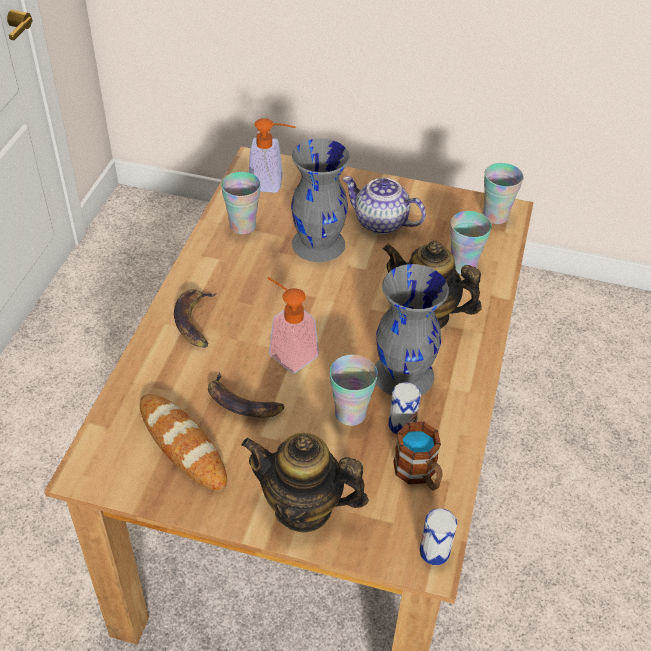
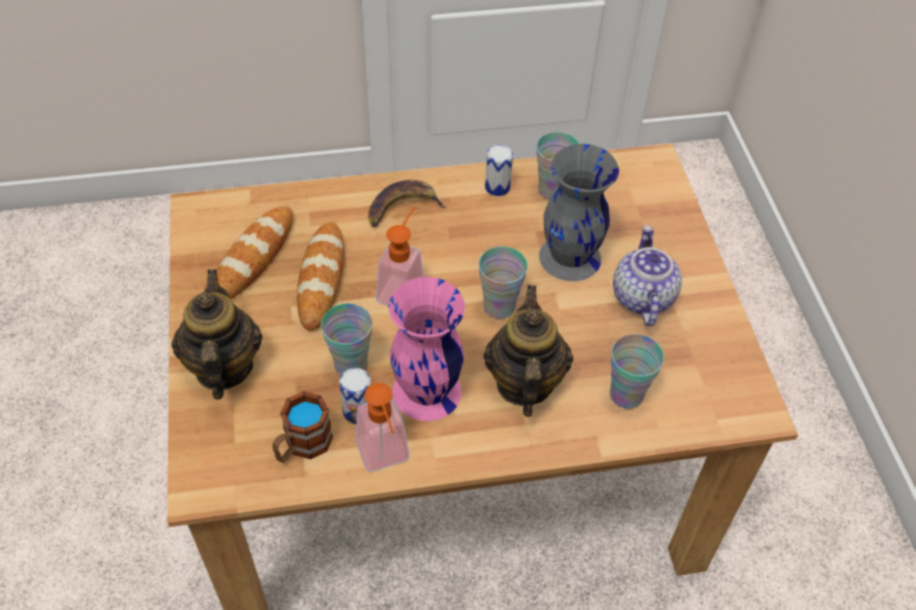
camera: 65 degrees right, 5 degrees up
banana [208,372,284,417] -> bread [297,222,344,331]
soap dispenser [249,118,296,193] -> soap dispenser moved to [355,383,409,472]
grey vase [375,264,449,396] -> pink vase [389,277,465,421]
can [419,508,457,565] -> can moved to [485,145,513,196]
cup [483,163,524,224] -> cup moved to [479,246,528,319]

